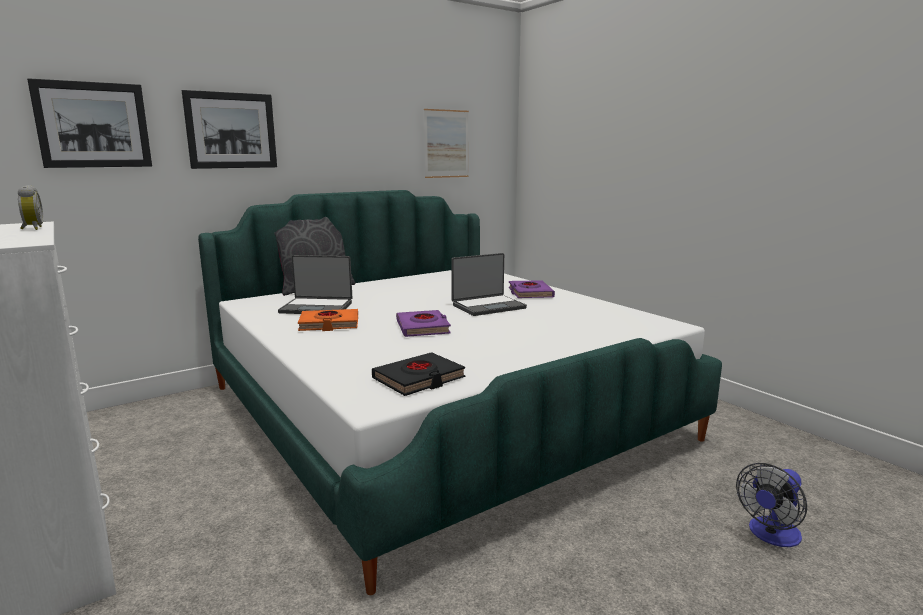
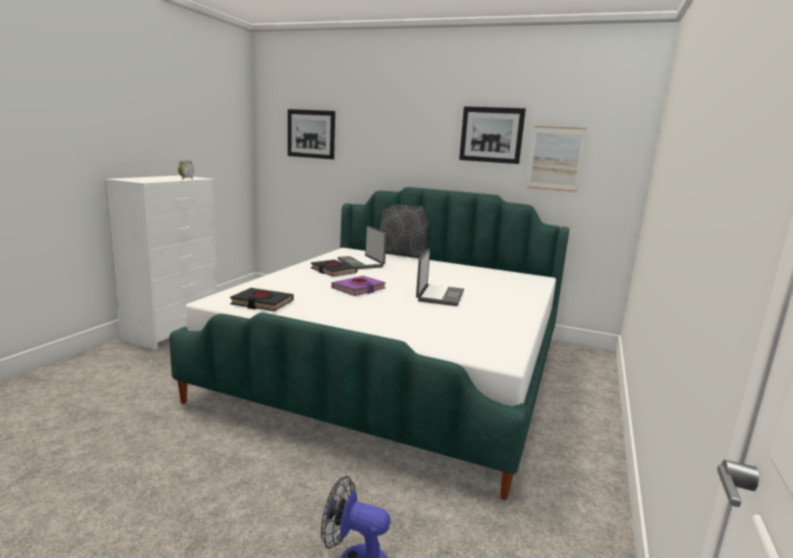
camera: 55 degrees right, 0 degrees up
picture [182,90,277,169] -> picture moved to [459,106,526,164]
orange book [298,309,358,331] -> black book [311,260,357,276]
laptop [451,253,527,316] -> laptop turned 105 degrees counterclockwise [416,249,464,306]
purple book [509,280,555,298] -> none

